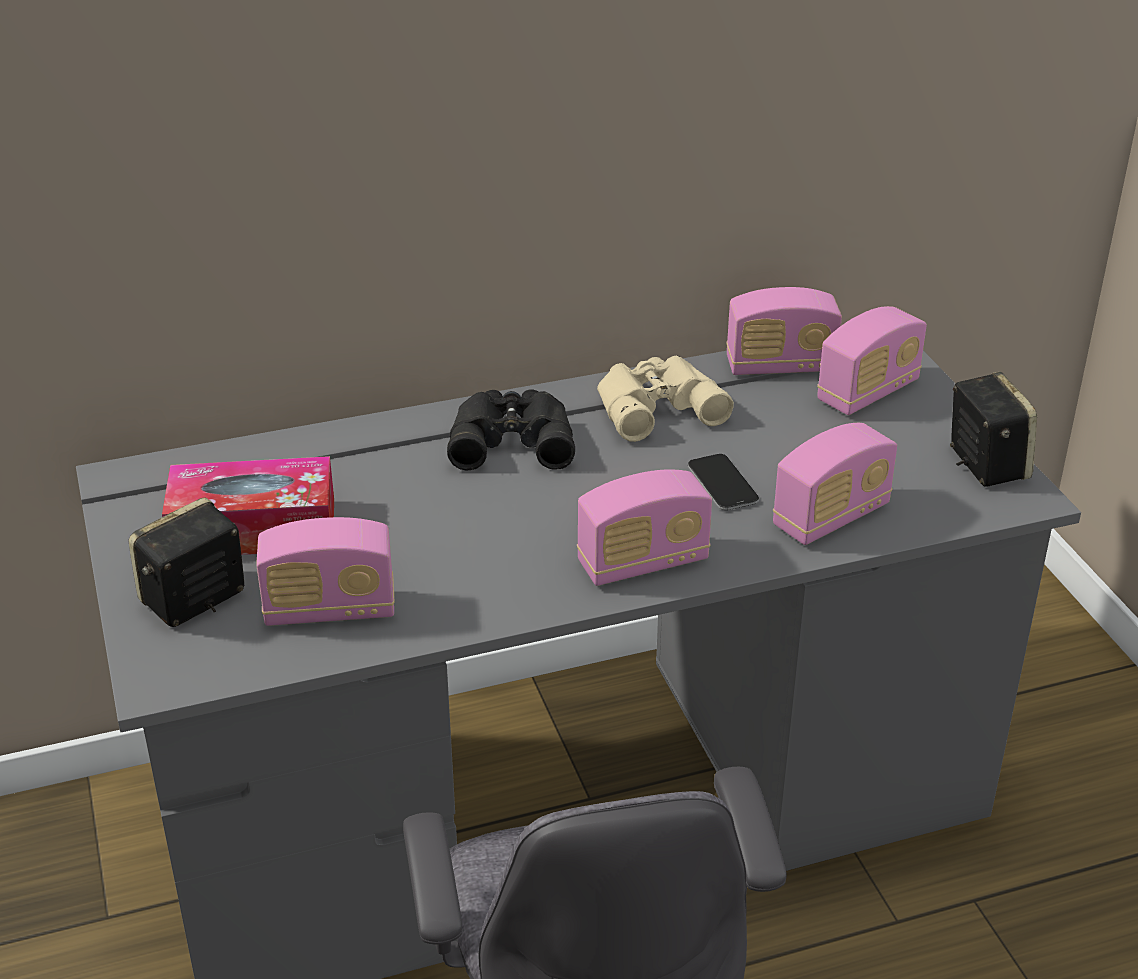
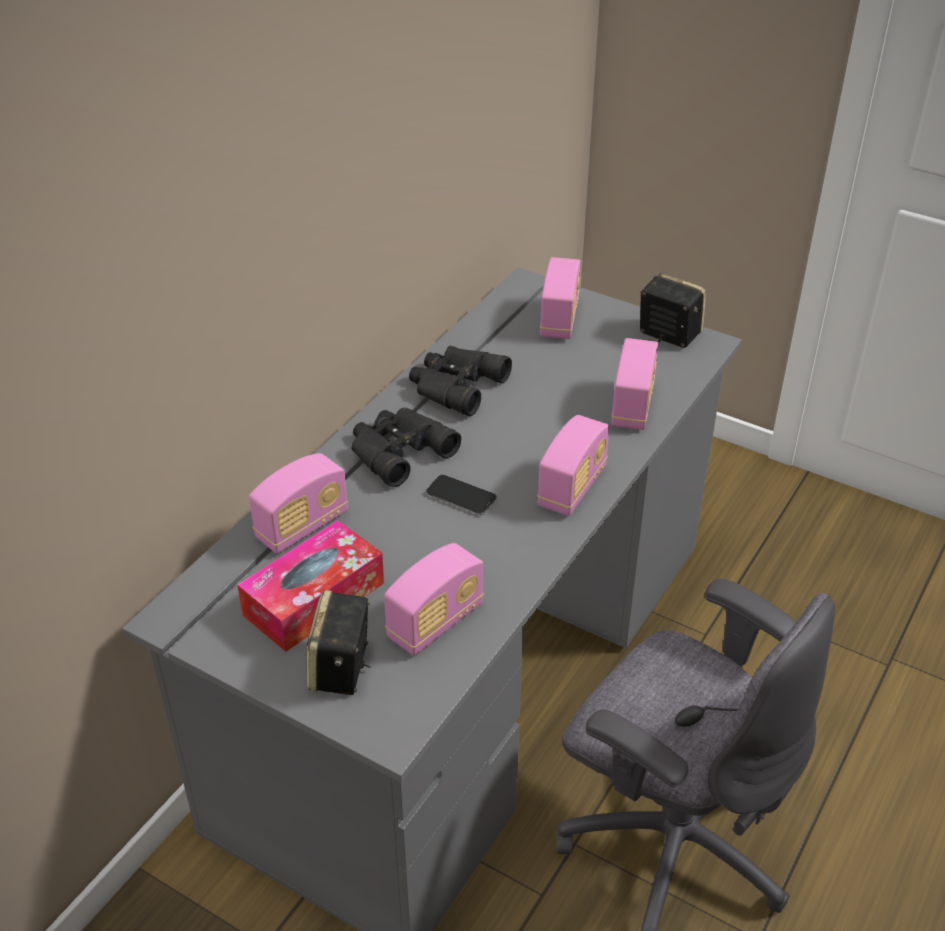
camera: 40 degrees left, 5 degrees up
beige binoculars [597,355,734,442] -> black binoculars [409,345,512,416]
phone [688,454,759,510] -> phone moved to [426,475,497,515]
radio [726,287,842,375] -> radio moved to [249,453,348,554]

